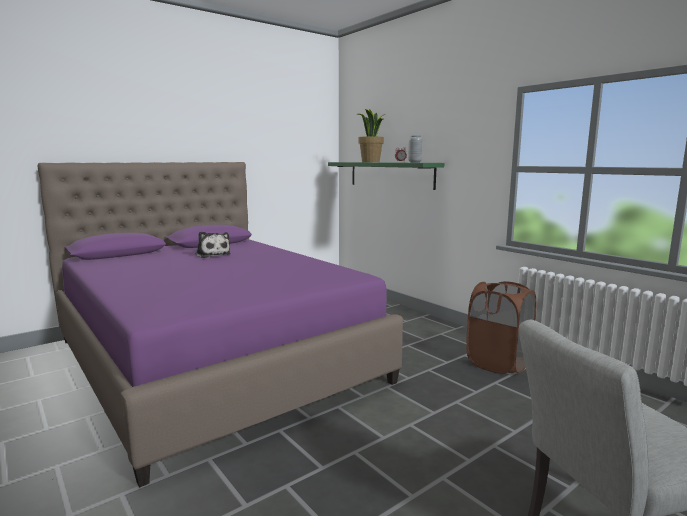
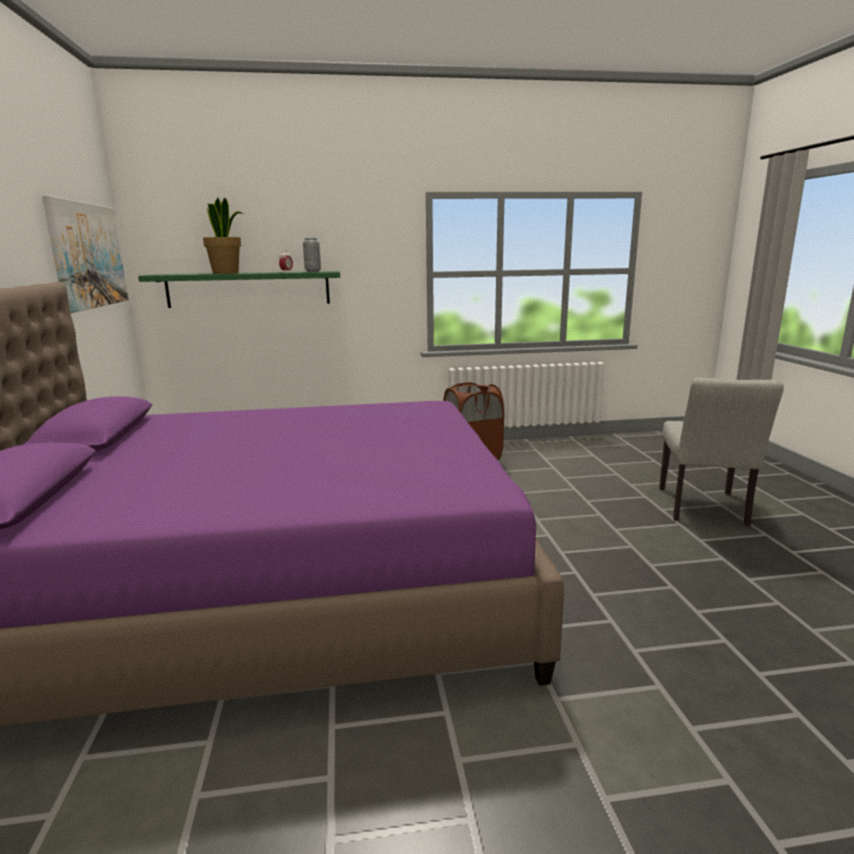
camera: 60 degrees left, 5 degrees up
plush toy [195,231,231,258] -> none
none -> picture [42,195,128,313]

